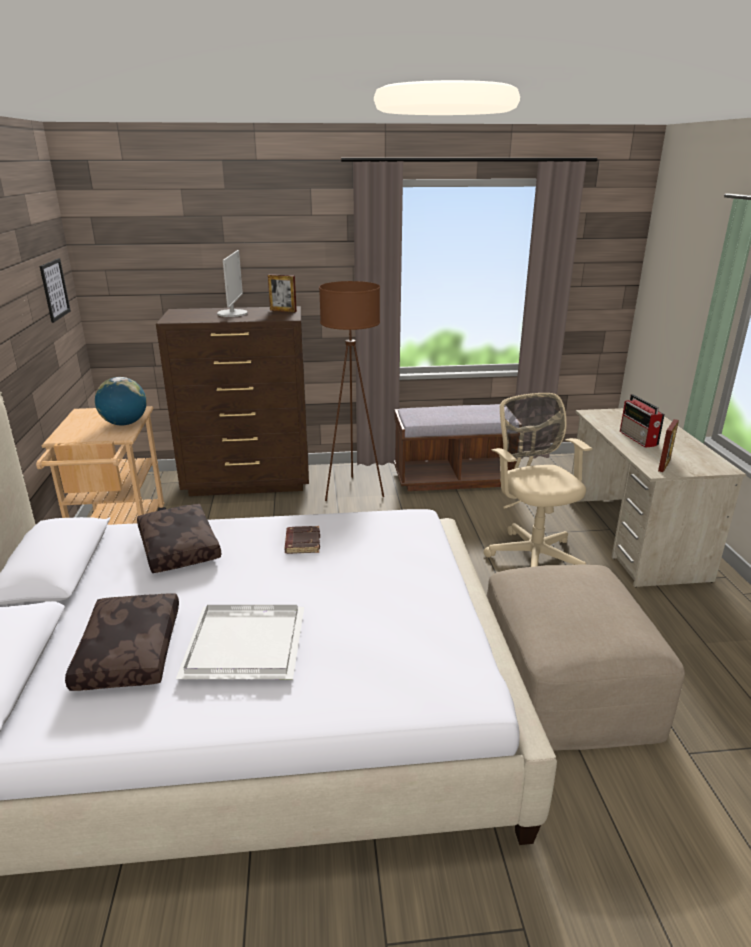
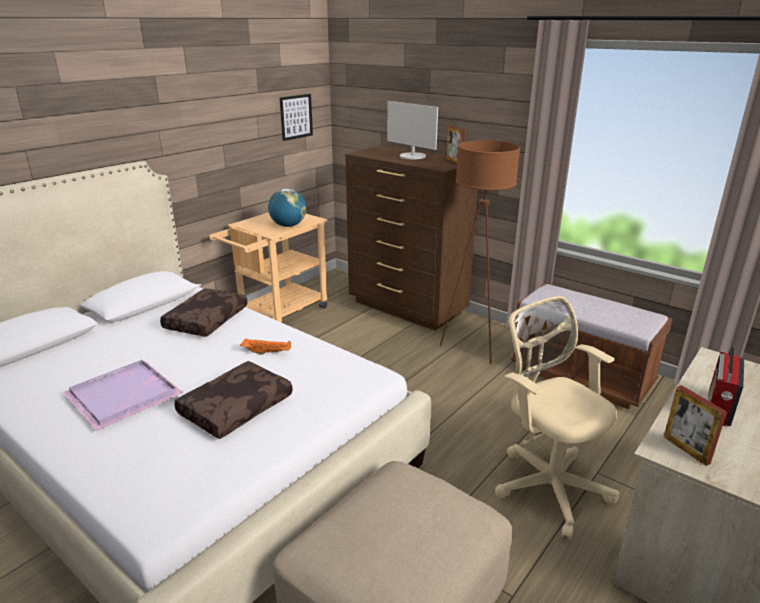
camera: 45 degrees right, 0 degrees up
brown pillow [65,593,179,691] -> brown pillow moved to [174,361,293,439]
white tray [176,605,304,679] -> purple tray [63,360,183,431]
monitor [217,250,248,317] -> monitor turned 90 degrees clockwise [387,101,438,159]
brown book [285,526,320,554] -> orange tray [240,339,291,355]
beige office chair [483,393,592,567] -> beige office chair turned 60 degrees counterclockwise [495,296,619,539]
picture frame [658,419,679,472] -> picture frame turned 75 degrees clockwise [664,385,727,466]

